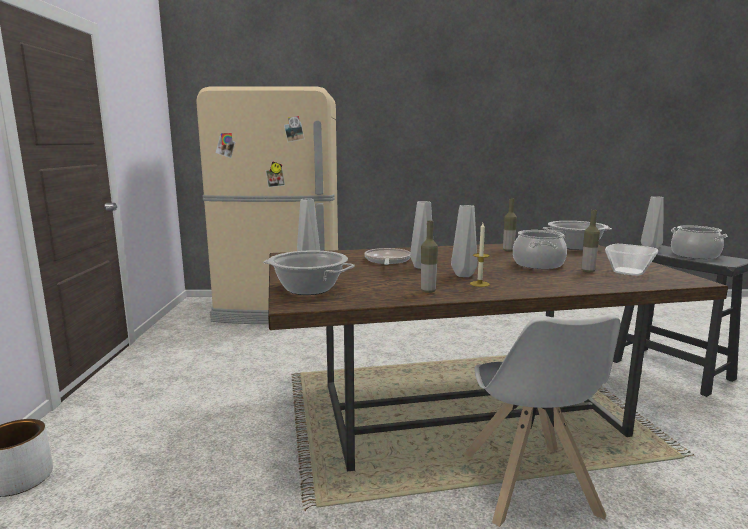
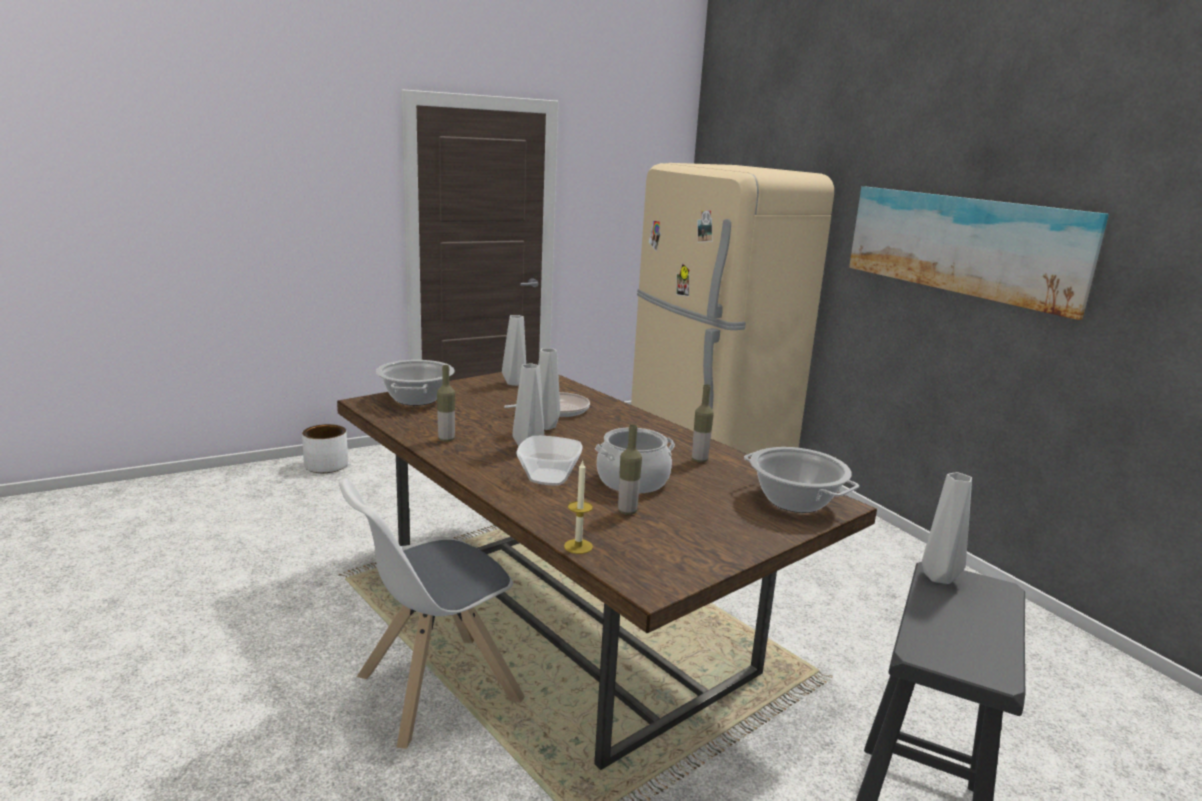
camera: 60 degrees right, 5 degrees up
candle [470,223,490,287] -> candle moved to [564,460,593,554]
bowl [605,244,658,276] -> bowl moved to [516,436,582,486]
cooking pot [671,226,727,259] -> none
none -> picture [849,186,1109,320]

